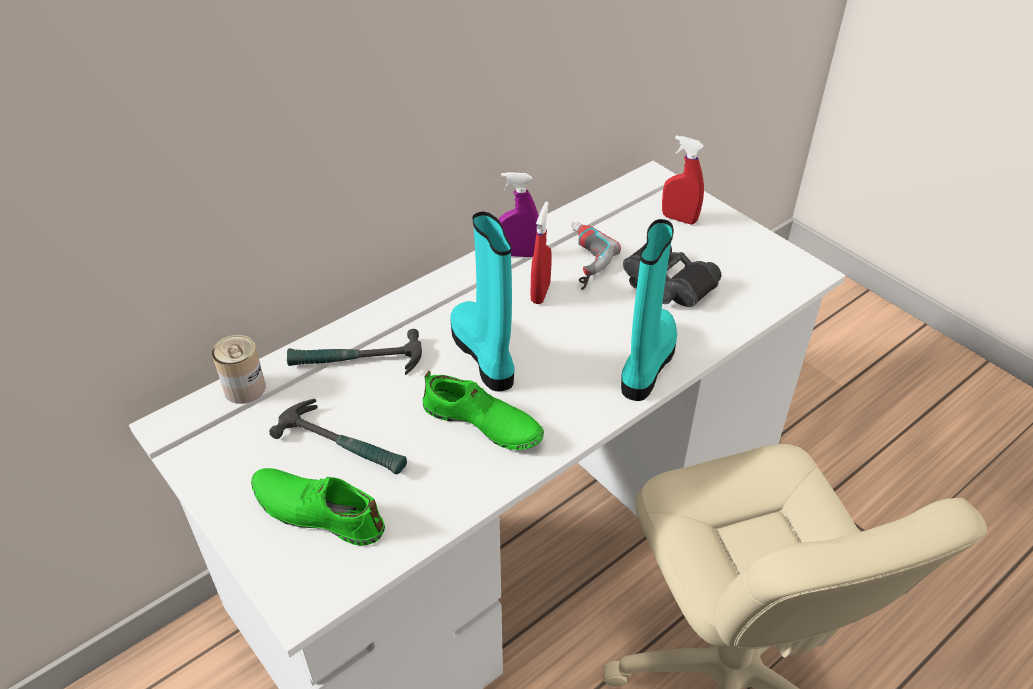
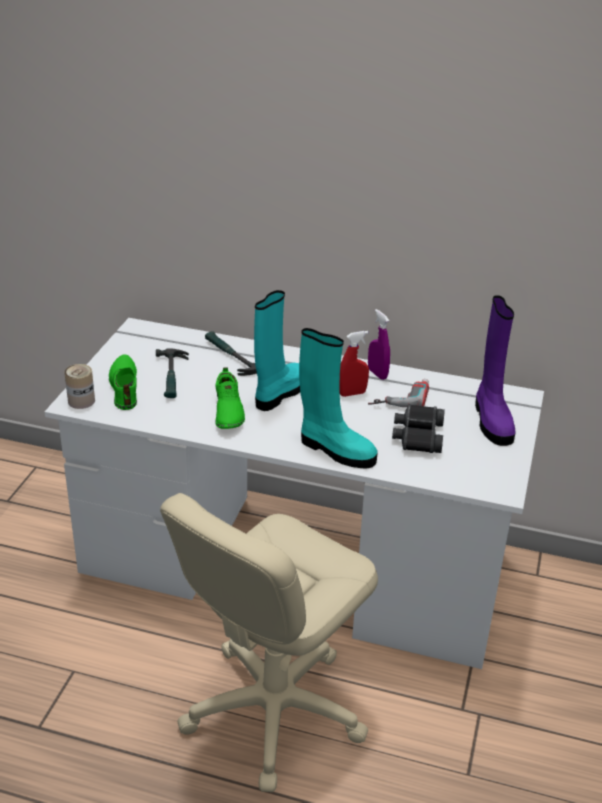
camera: 55 degrees right, 10 degrees down
can [212,335,266,404] -> can moved to [64,364,95,409]
turquoise boot [621,219,677,401] -> turquoise boot turned 45 degrees clockwise [299,328,378,469]
red spray bottle [662,135,704,224] -> purple boot [475,295,516,446]

